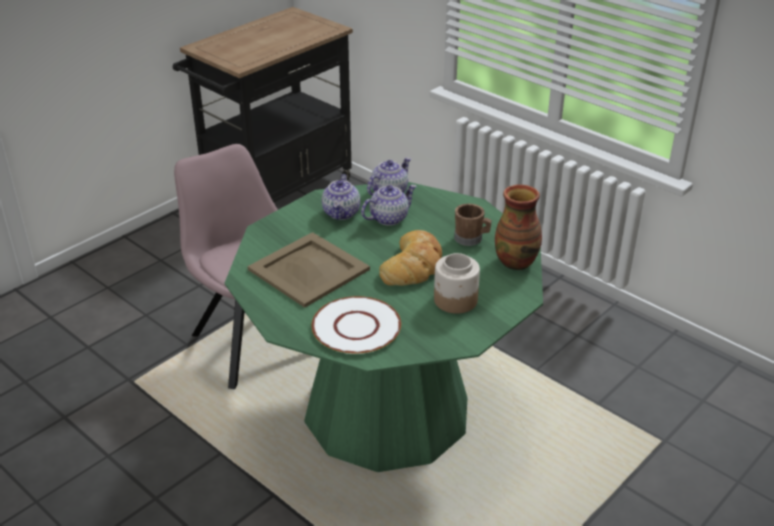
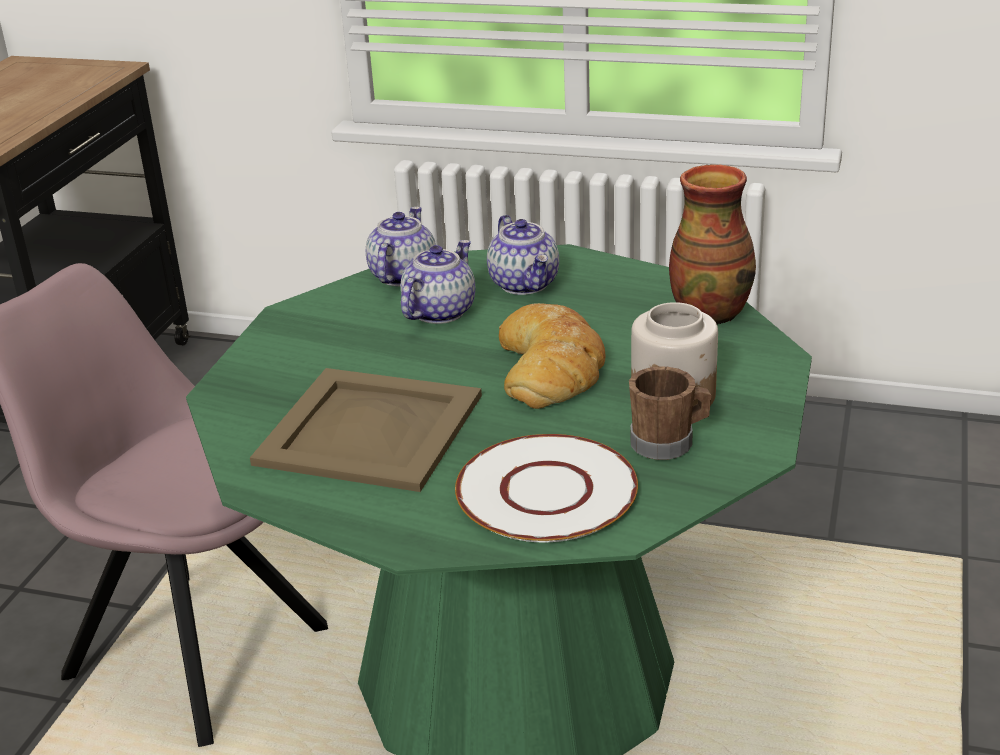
camera: 25 degrees left, 5 degrees down
teapot [322,174,360,220] -> teapot moved to [487,215,559,295]
brown mug [454,204,492,246] -> brown mug moved to [629,366,711,460]

